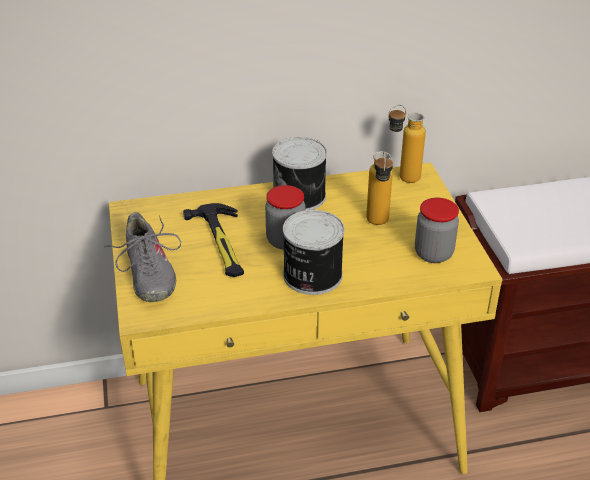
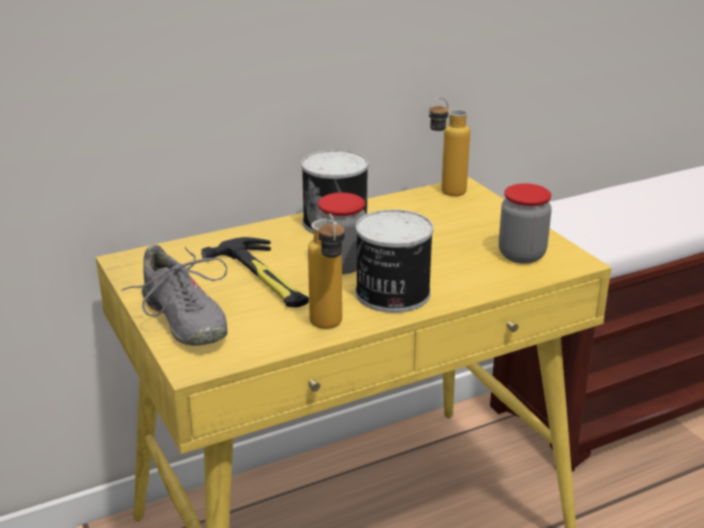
camera: 15 degrees left, 10 degrees down
bottle [366,151,393,225] -> bottle moved to [308,213,345,329]

